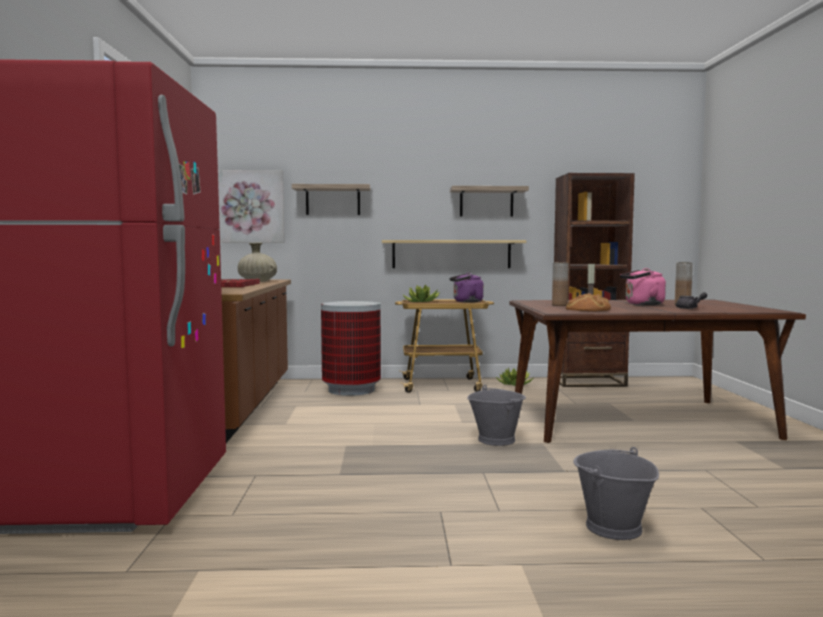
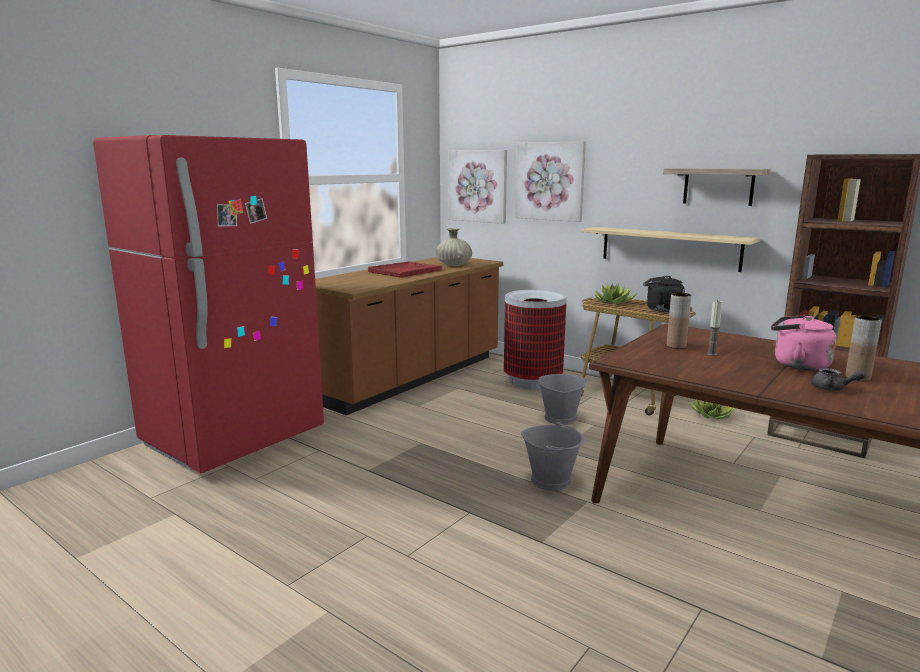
camera: 40 degrees right, 10 degrees up
shelf [292,184,371,215] -> picture [515,141,586,222]
purple kettle [449,273,484,303] -> black kettle [643,276,685,312]
bread [566,293,611,311] -> none
grey bucket [573,447,659,540] -> grey bucket moved to [536,374,587,425]

